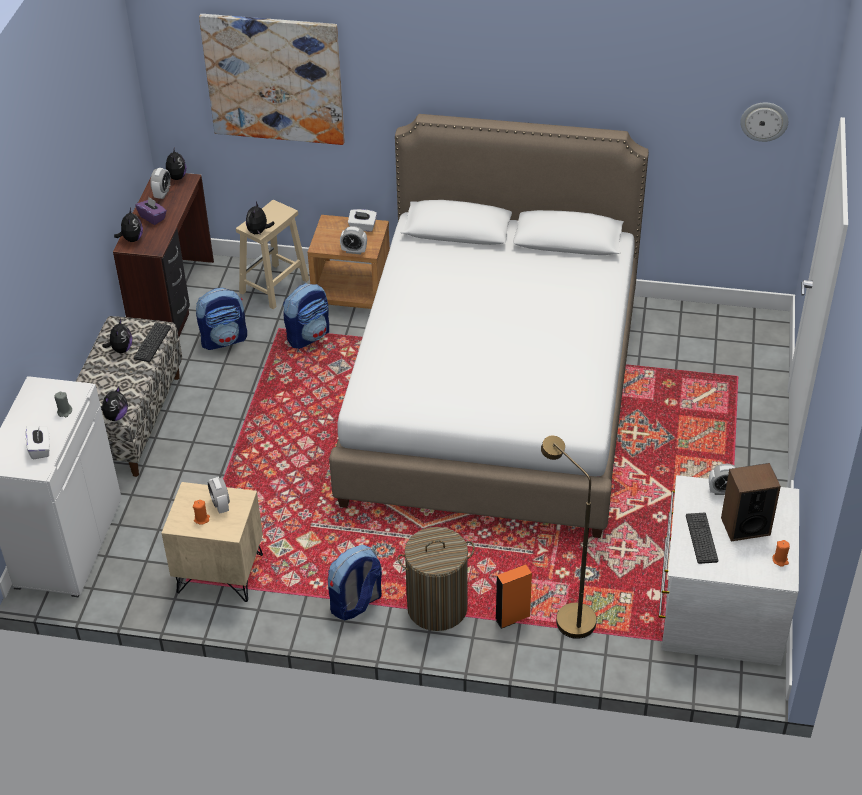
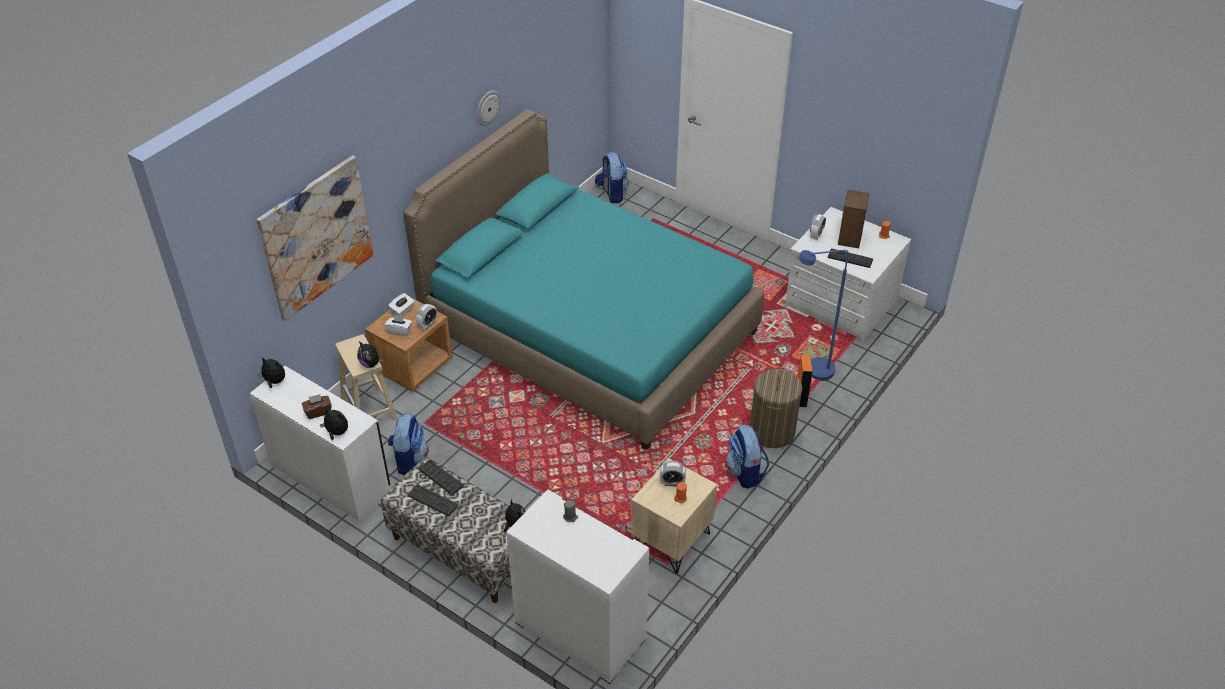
camera: 65 degrees left, 0 degrees up
white tissue box [26,426,50,459] -> white tissue box moved to [385,315,412,336]
plush toy [102,319,132,353] -> keyboard [408,484,458,516]
brown desk [113,173,214,336] -> white desk [249,366,390,522]
purple tissue box [135,196,167,225] -> brown tissue box [302,394,332,419]
alarm clock [150,168,171,199] -> none
backpack [283,283,329,349] -> backpack moved to [595,152,629,203]
white bed [329,114,649,538] -> turquoise bed [403,109,764,450]
brown floor lamp [541,436,597,639] -> blue floor lamp [799,250,849,381]
wall clock [740,102,788,142] -> wall clock moved to [477,90,501,126]

